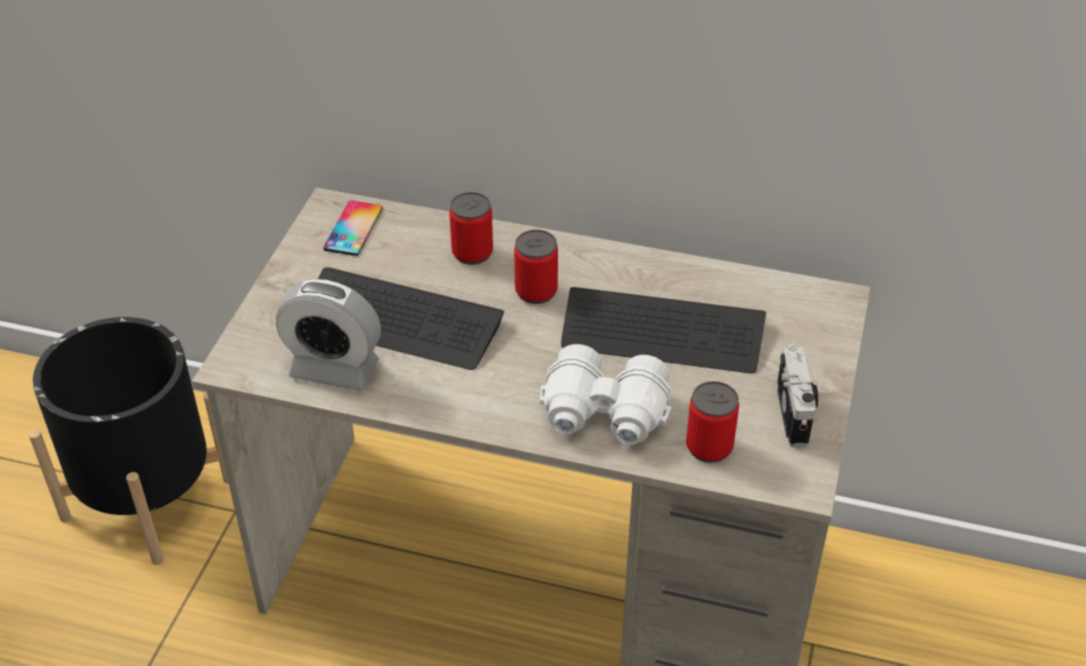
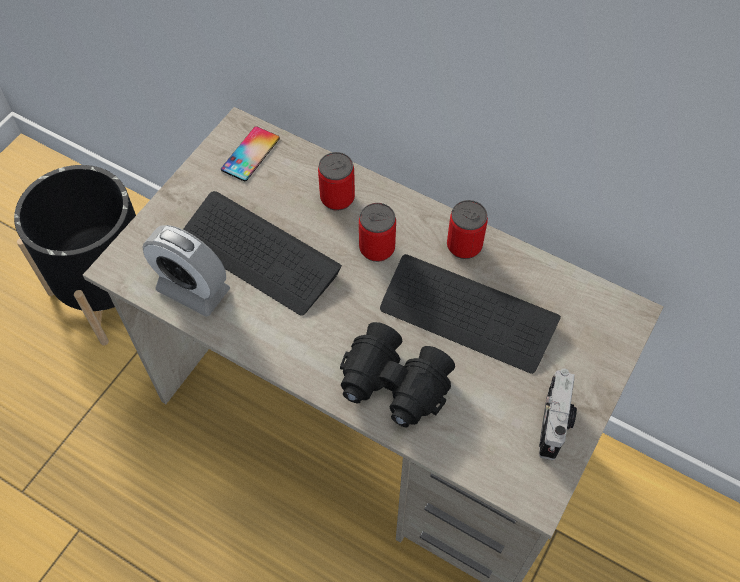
camera: 15 degrees right, 15 degrees up
white binoculars [540,344,671,445] -> black binoculars [340,322,455,427]
can [686,381,739,463] -> can moved to [447,200,488,259]

